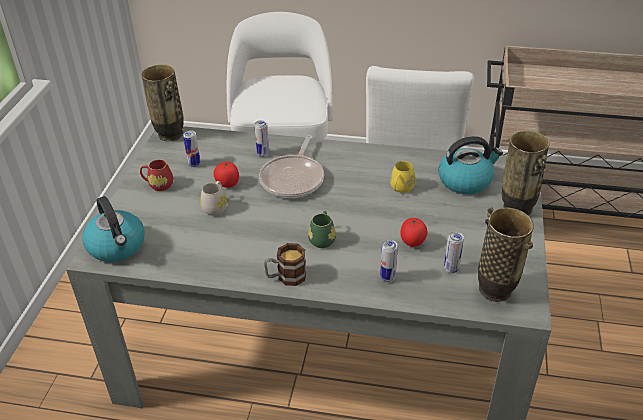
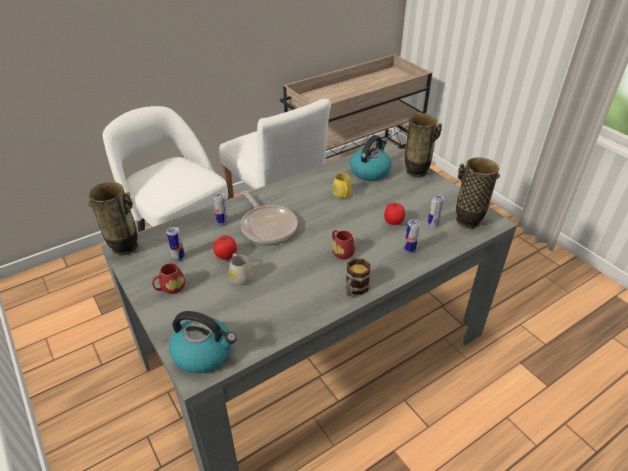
camera: 45 degrees left, 0 degrees up
green mug [308,211,336,248] -> red mug [332,230,355,259]

